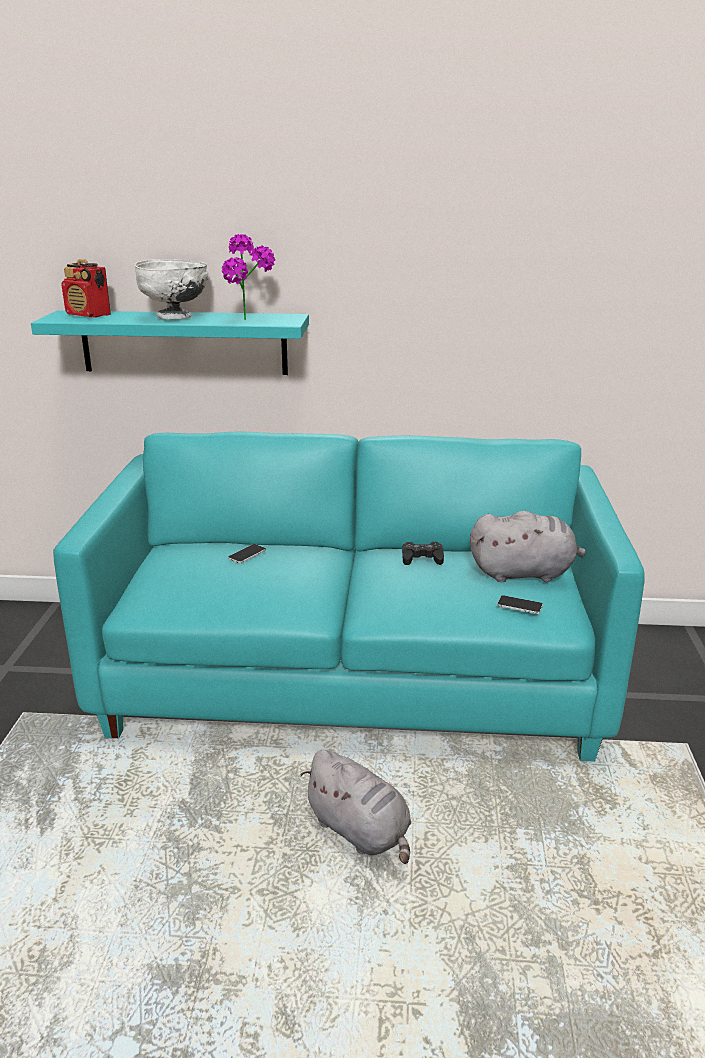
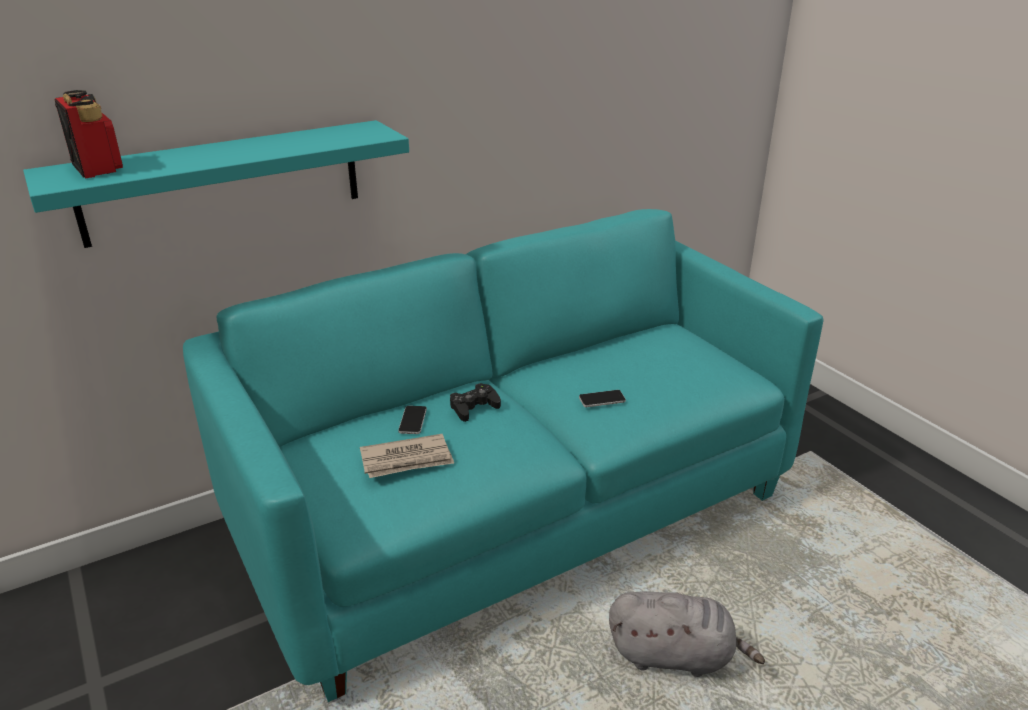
camera: 35 degrees left, 5 degrees up
radio [61,259,111,318] -> radio turned 120 degrees counterclockwise [54,90,123,179]
white bowl [135,259,208,319] -> none
potted plant [222,234,275,320] -> none
black game controller [402,542,444,565] -> black game controller moved to [450,383,501,422]
grey plush toy [470,511,585,582] -> none
phone [497,595,543,614] -> phone moved to [579,390,626,407]
none -> newspaper [360,434,454,478]

